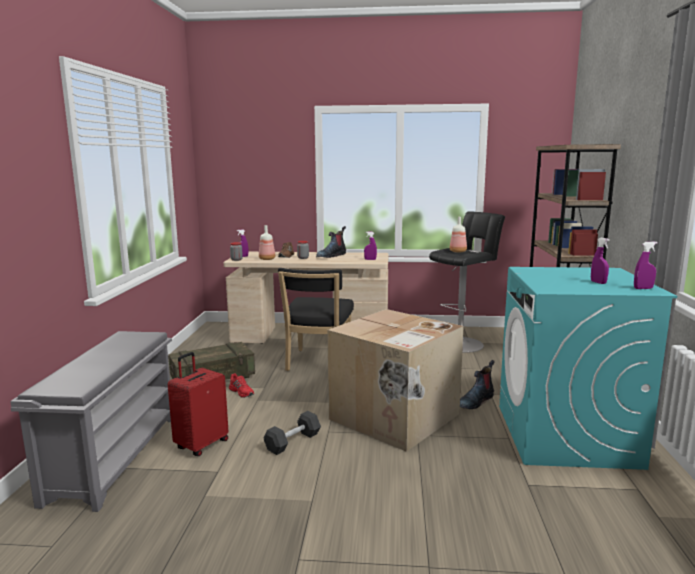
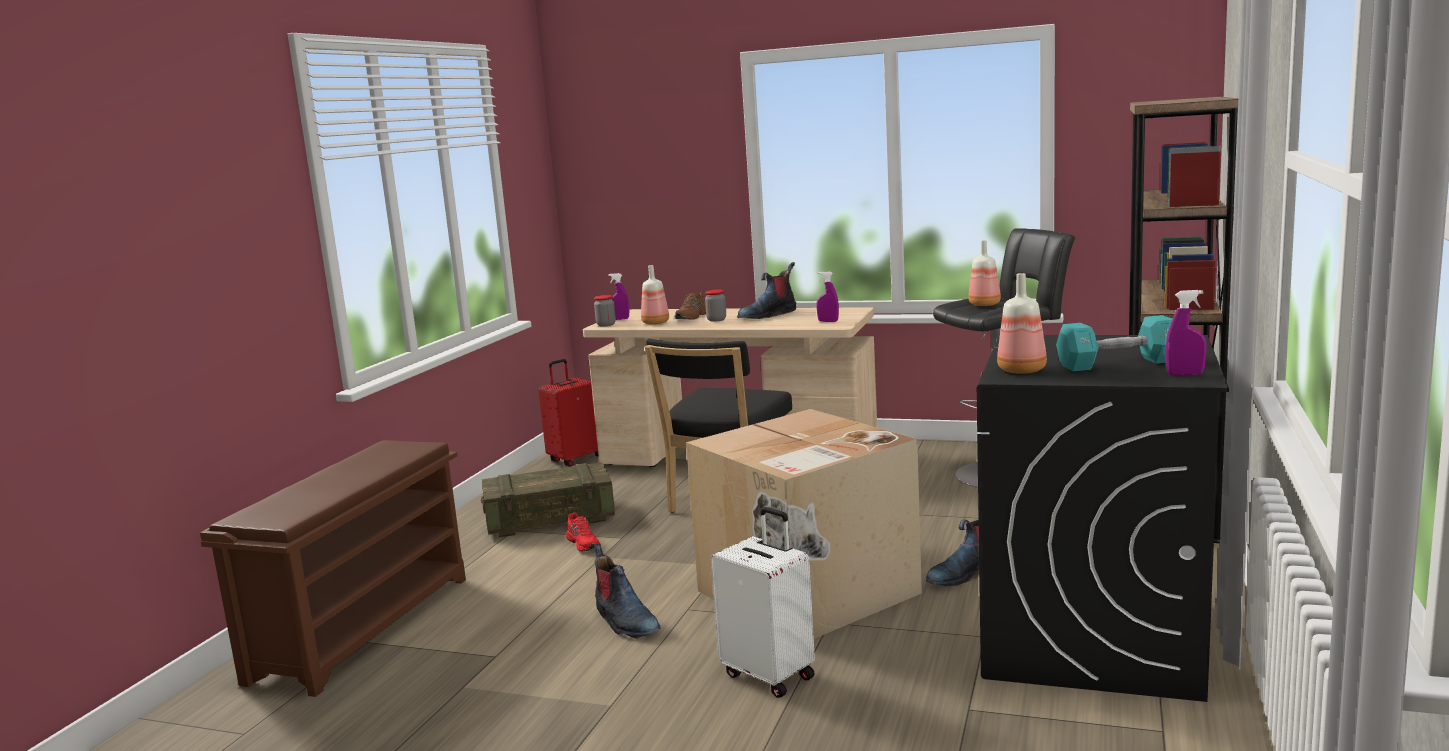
camera: 15 degrees right, 0 degrees up
grey shoe rack [10,331,172,512] -> brown shoe rack [200,440,466,697]
red suitcase [168,352,228,456] -> red suitcase moved to [539,359,599,467]
black dumbbell [264,411,321,455] -> boot [594,543,660,639]
turquoise washing machine [499,267,677,470] -> black washing machine [977,335,1229,702]
purple spray bottle [591,238,610,284] -> turquoise dumbbell [1056,315,1172,371]
none -> white suitcase [711,507,815,698]
none -> bottle [997,273,1047,374]

